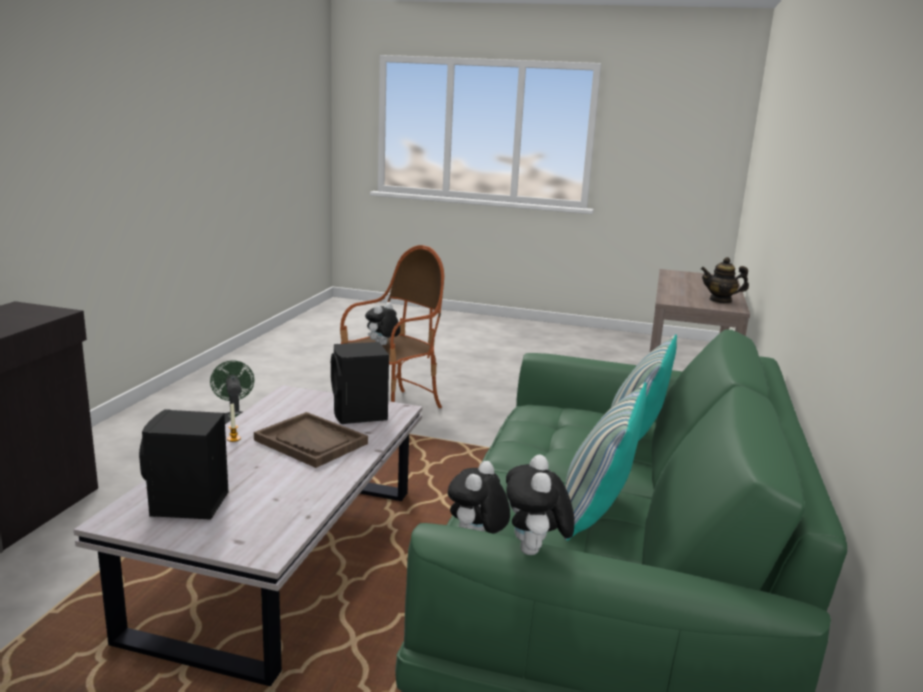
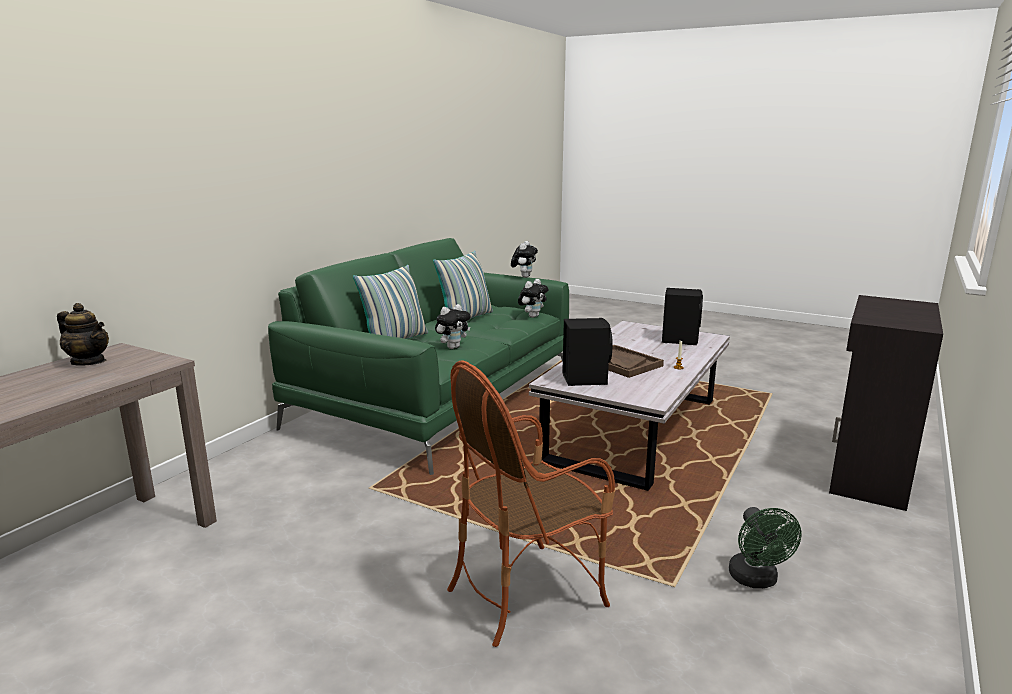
camera: 165 degrees left, 0 degrees up
plush toy [365,302,400,345] -> plush toy moved to [435,304,470,349]

